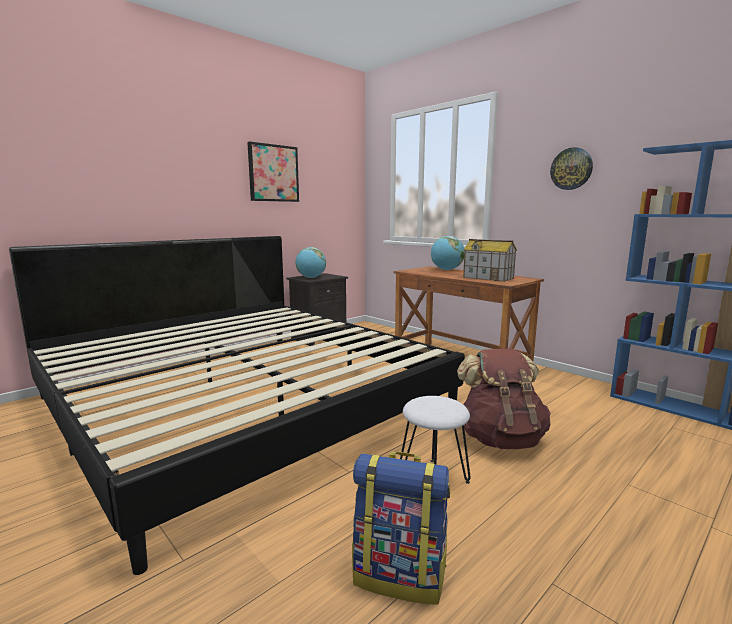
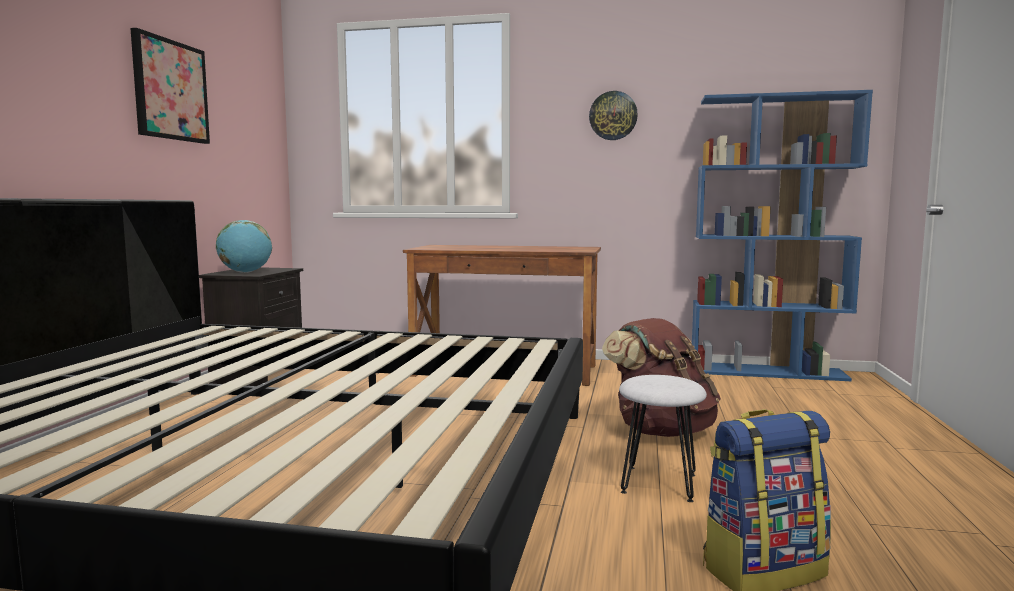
camera: 35 degrees left, 5 degrees down
globe [431,236,465,270] -> none
toy house [463,239,517,282] -> none

